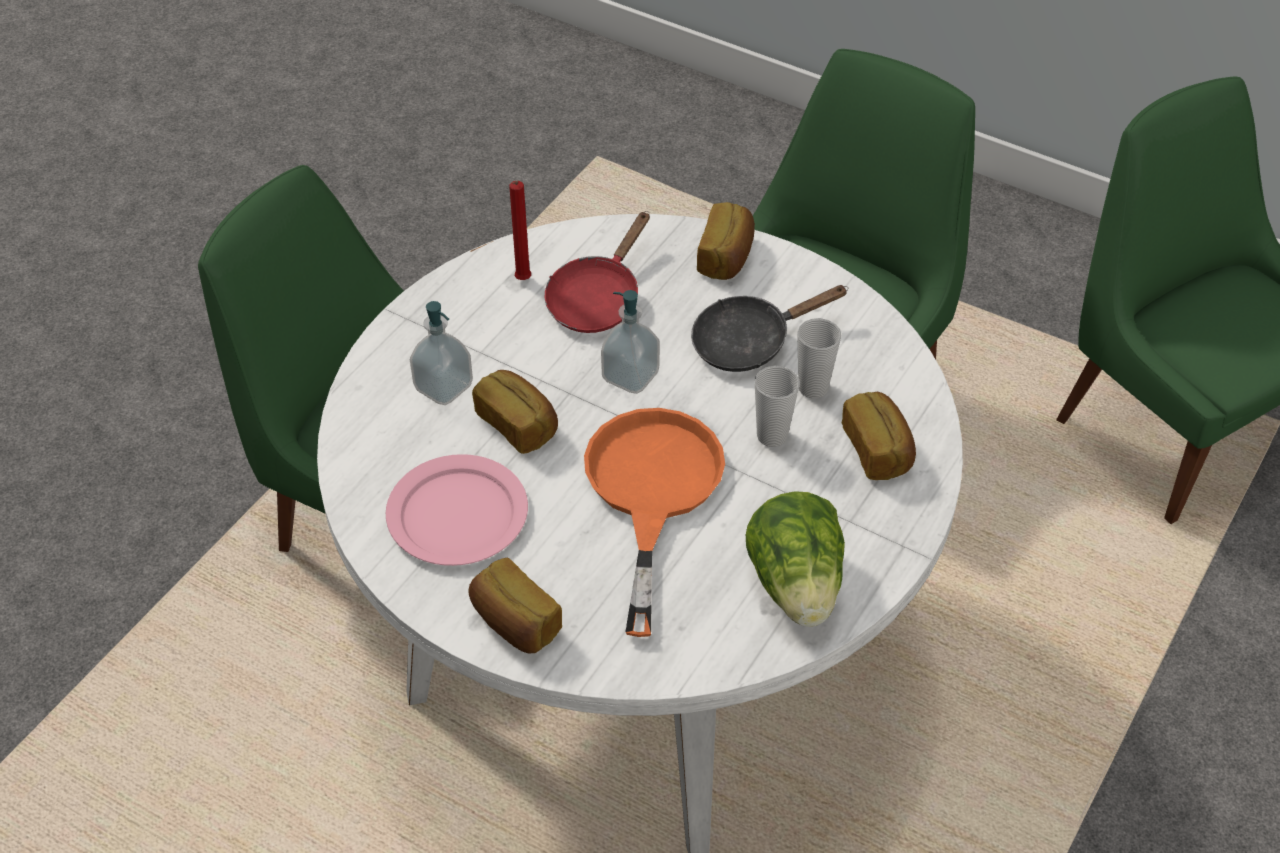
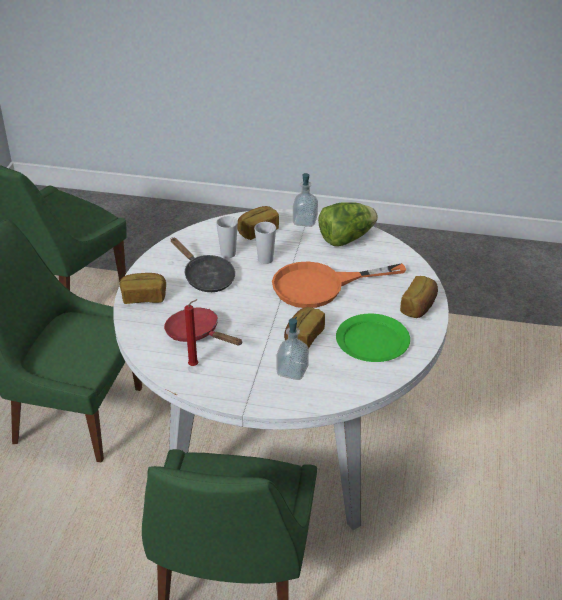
camera: 110 degrees left, 10 degrees down
pink plate [386,454,528,566] -> green plate [336,314,410,362]
red frying pan [545,211,650,333] -> red frying pan turned 150 degrees counterclockwise [164,308,243,345]
soap dispenser [601,290,660,394] -> soap dispenser moved to [293,173,318,227]

